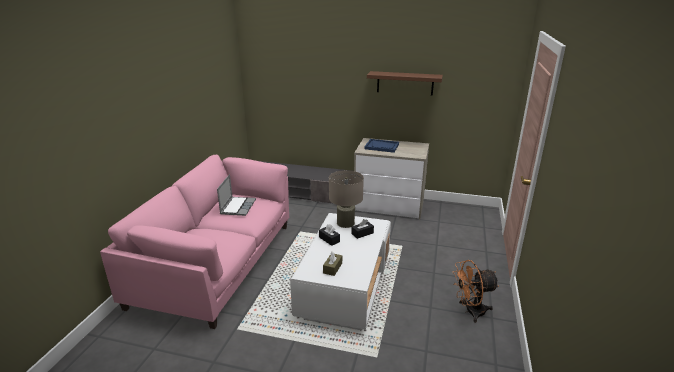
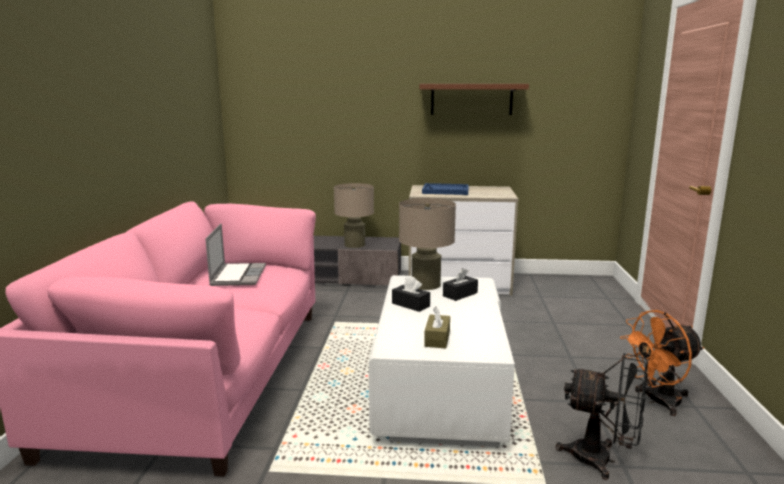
camera: 10 degrees left, 10 degrees down
none -> beige table lamp [334,183,374,248]
none -> black fan [556,353,648,480]

